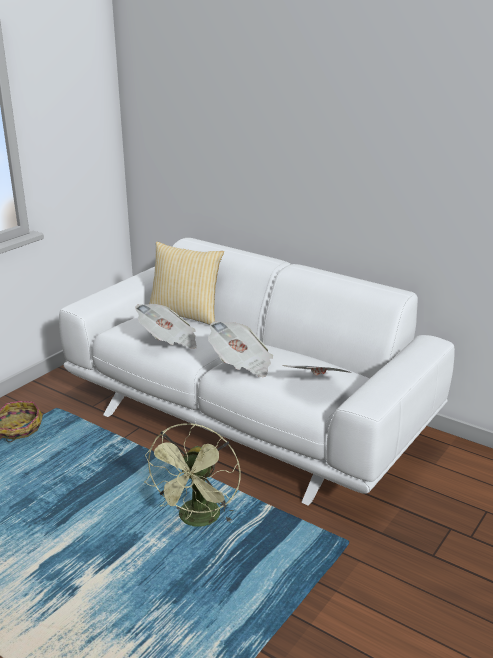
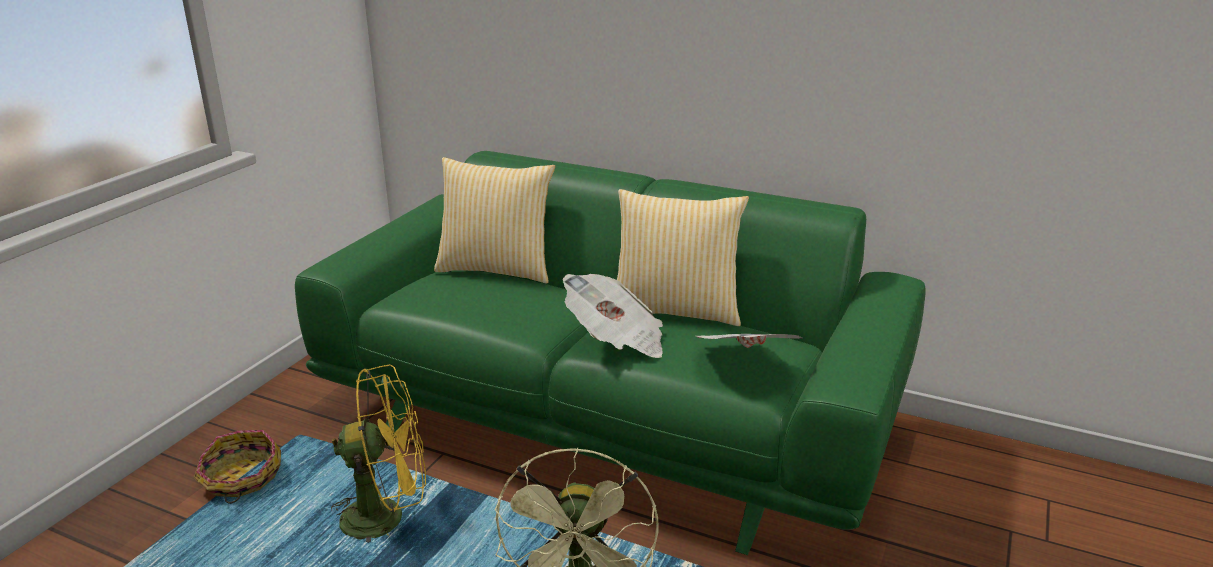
camera: 10 degrees left, 0 degrees up
white sofa [59,238,455,505] -> green sofa [295,151,926,555]
newspaper [135,304,197,349] -> none
none -> yellow fan [331,365,426,543]
none -> pillow [617,189,749,326]

